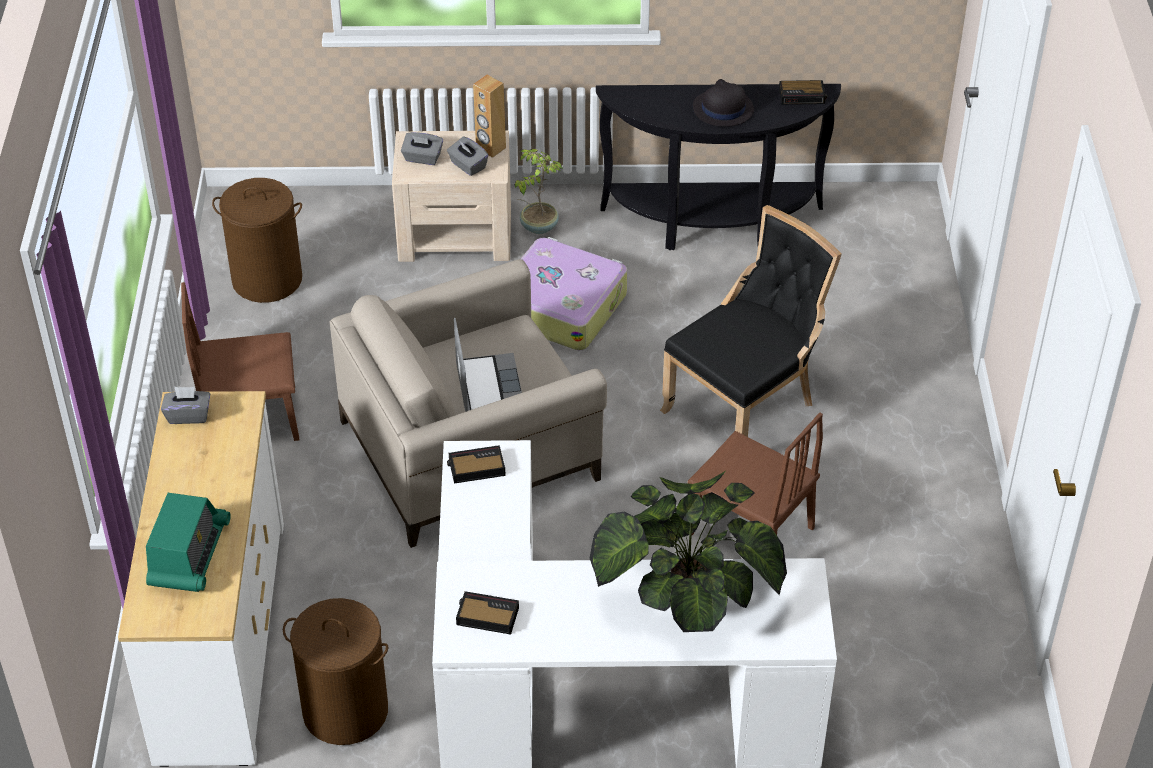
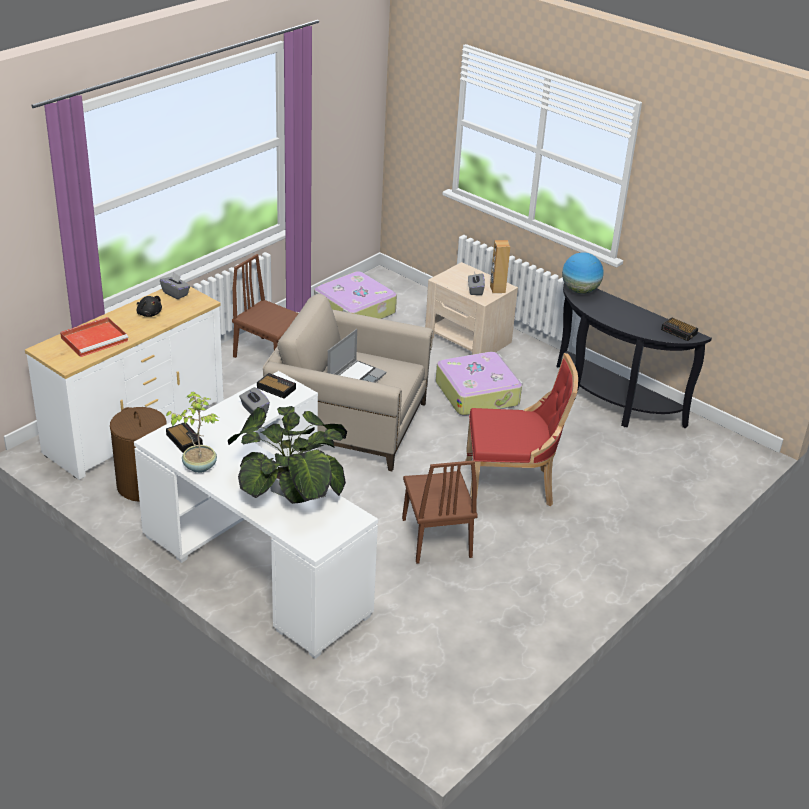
camera: 40 degrees right, 10 degrees down
radio [146,493,231,592] -> red tray [60,317,129,357]
brown laundry basket [212,178,302,303] -> suitcase [314,271,397,319]
grey tissue box [401,132,443,165] -> grey tissue box moved to [239,387,270,414]
potted plant [515,149,563,234] -> potted plant moved to [166,392,219,473]
black chair [660,205,842,437] -> red chair [465,353,578,506]
black hat [693,79,754,127] -> none
none -> black plush toy [137,296,162,317]
none -> globe [562,252,604,294]

